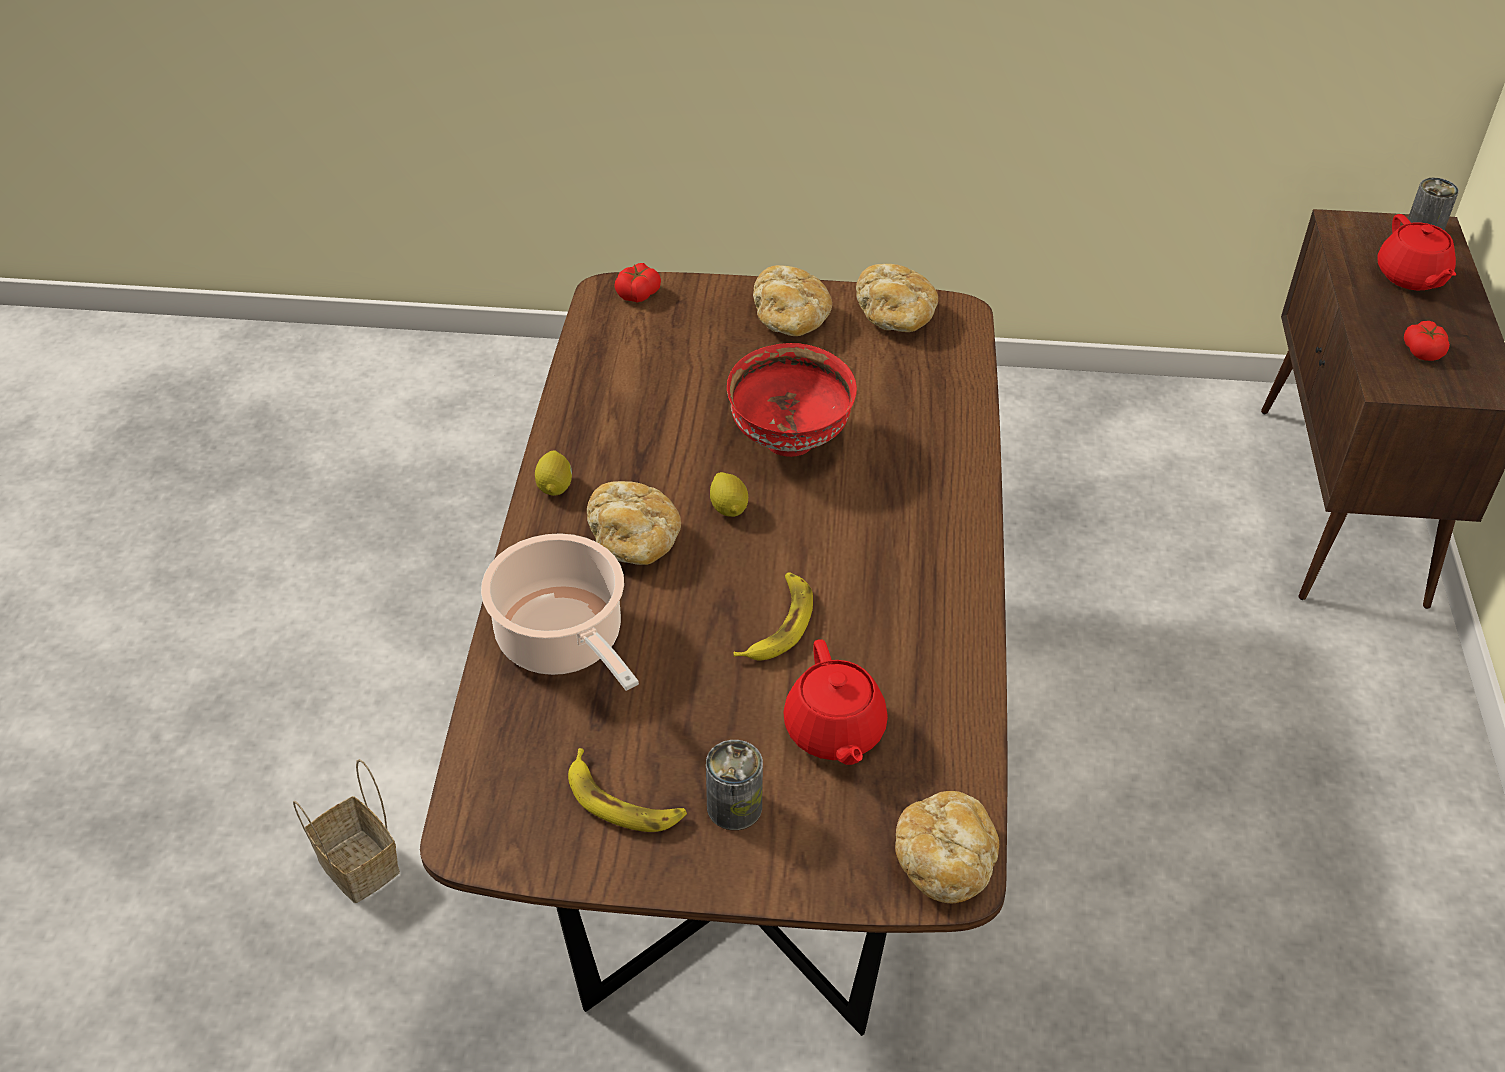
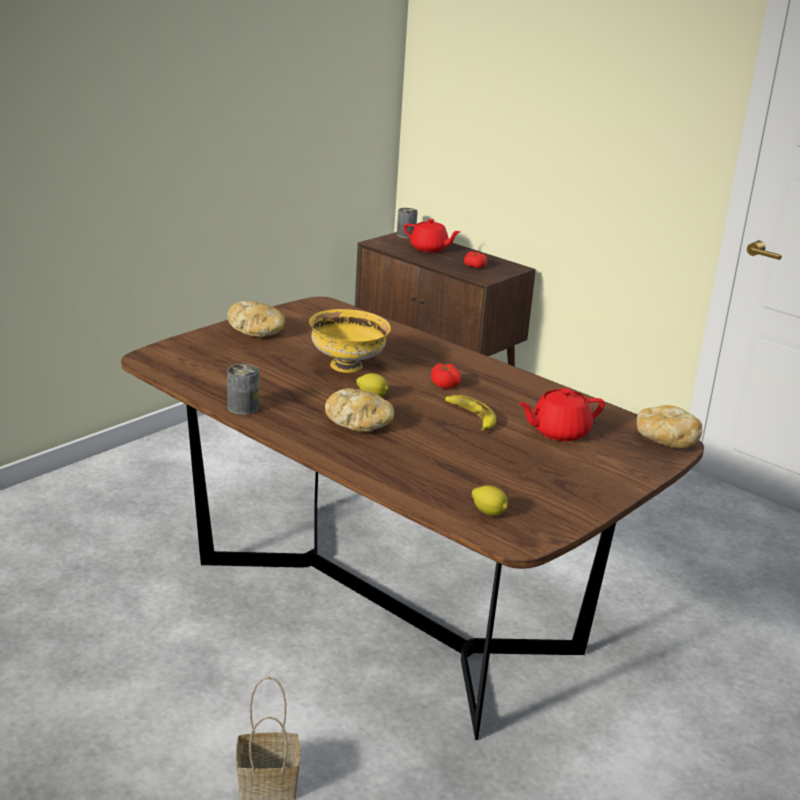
camera: 55 degrees left, 20 degrees down
cooking pot [481,533,639,691] -> none
lemon [535,450,572,496] -> lemon moved to [472,485,508,516]
banana [568,748,687,832] -> none
tomato [614,263,661,302] -> tomato moved to [431,363,461,389]
can [706,740,763,830] -> can moved to [227,364,259,415]
red bowl [727,343,857,457] -> yellow bowl [309,309,391,373]
red teapot [783,639,888,765] -> red teapot turned 135 degrees clockwise [518,388,605,441]
bread [856,264,938,332] -> none

